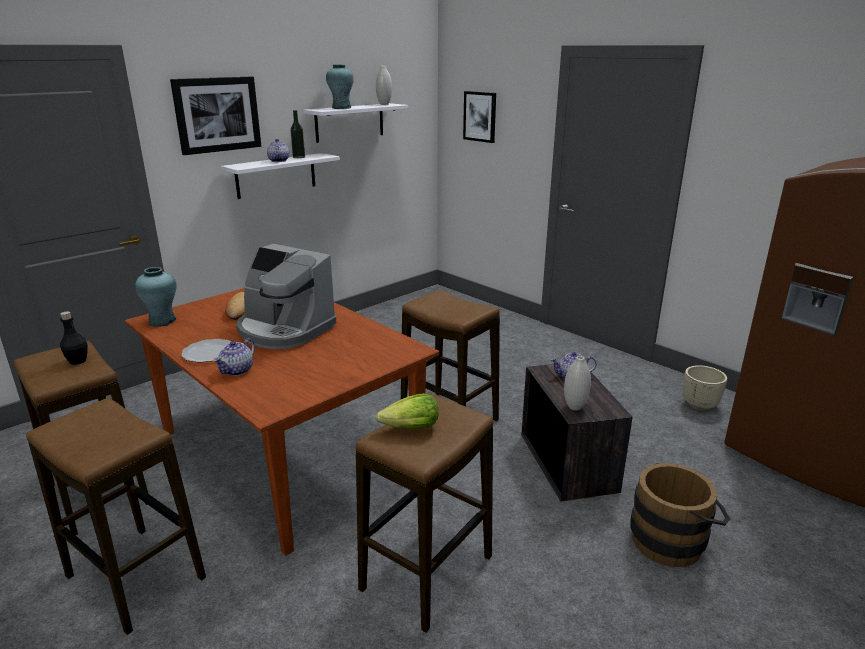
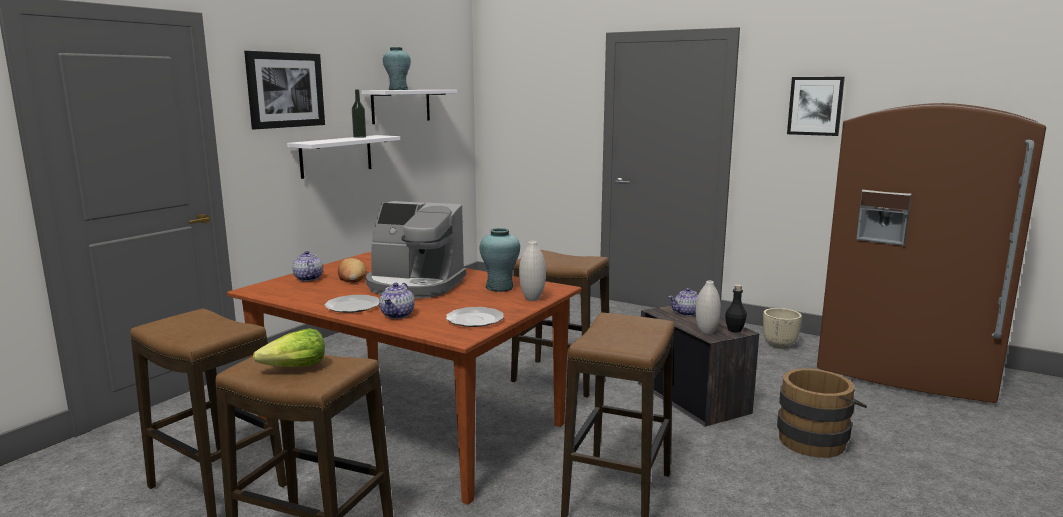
camera: 15 degrees left, 10 degrees down
black bottle [60,311,88,365] -> black bottle moved to [725,284,747,332]
turquoise vase [135,267,177,327] -> turquoise vase moved to [480,228,520,292]
teapot [267,139,289,162] -> teapot moved to [293,251,323,281]
white vase [376,66,392,105] -> white vase moved to [519,241,546,301]
lettuce [376,393,439,429] -> lettuce moved to [253,328,325,367]
picture [463,91,496,143] -> picture moved to [787,77,845,136]
none -> plate [446,307,504,327]

